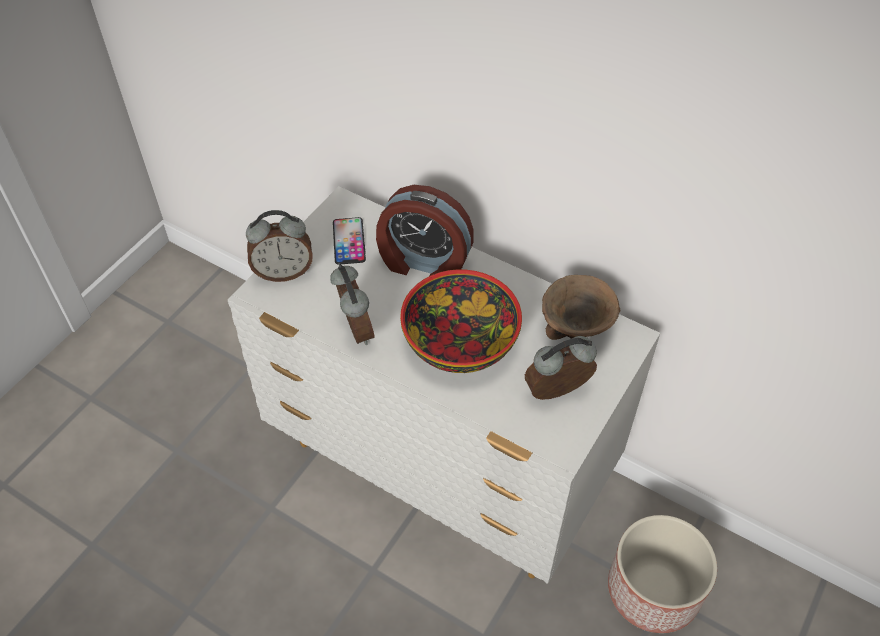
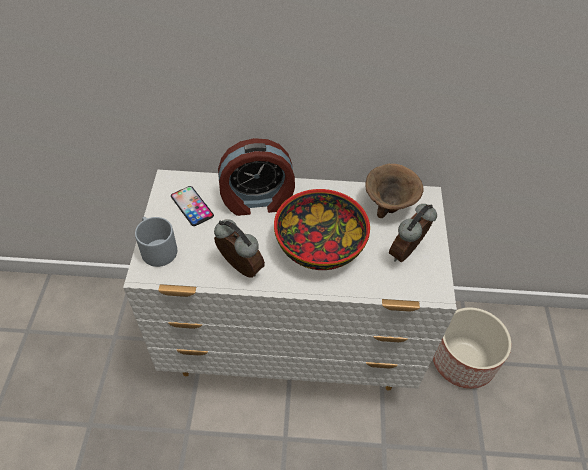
camera: 30 degrees left, 0 degrees up
alarm clock [246,210,313,282] -> grey mug [135,217,177,267]

